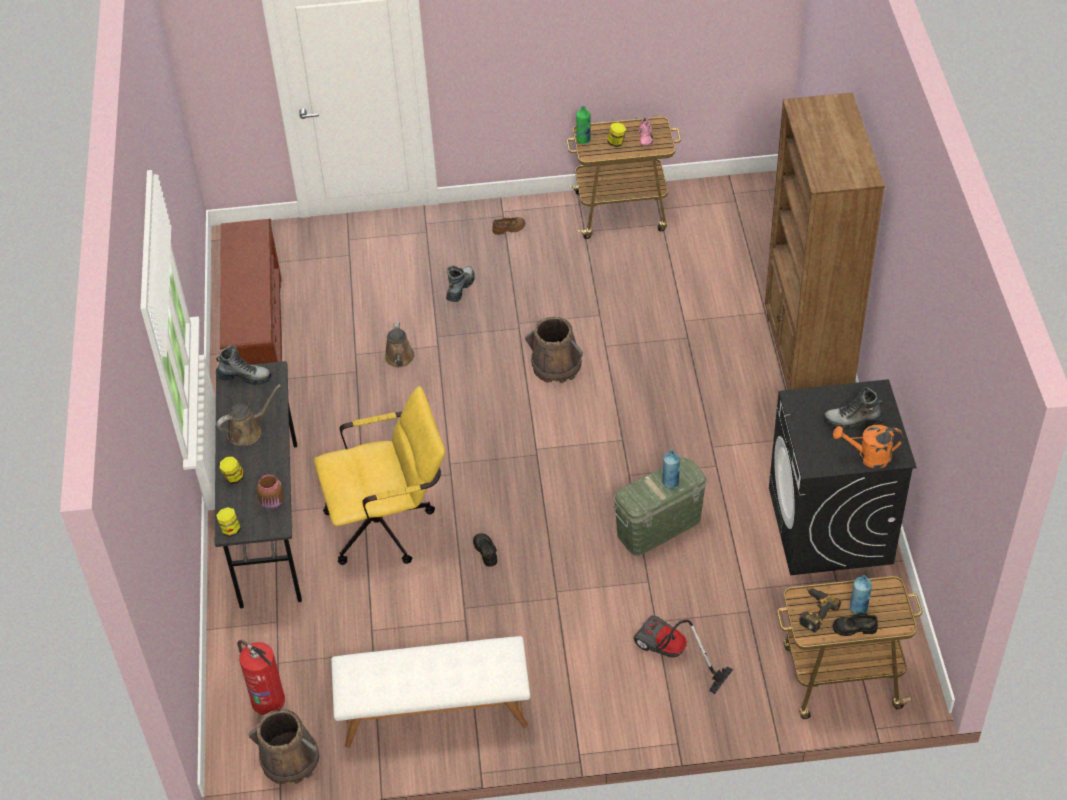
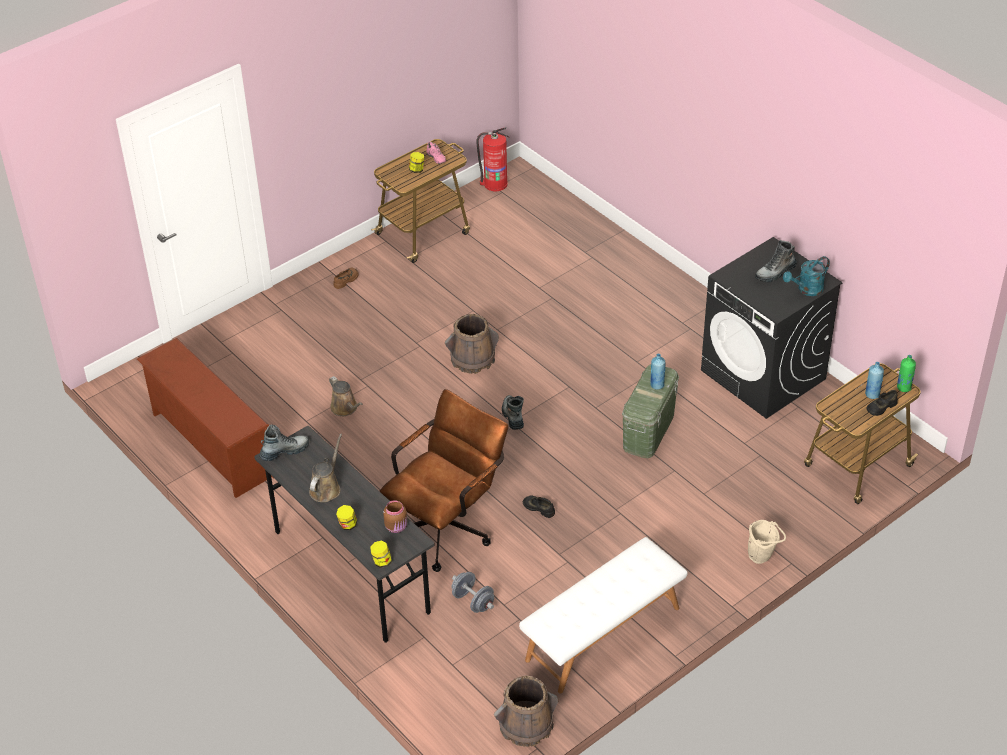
camera: 35 degrees left, 5 degrees down
fire extinguisher [238,640,285,715] -> fire extinguisher moved to [477,127,509,191]
yellow office chair [314,386,445,565] -> brown office chair [380,389,508,572]
boot [446,266,475,302] -> boot moved to [502,395,524,430]
green bottle [576,106,591,144] -> green bottle moved to [897,355,916,392]
vacuum cleaner [633,615,733,694] -> none
brown bookcase [765,92,885,390] -> none
power drill [799,588,841,632] -> none
orange watering can [833,425,903,469] -> turquoise watering can [783,256,830,296]
none -> grey dumbbell [452,572,494,613]
none -> beige bucket [748,520,786,564]

